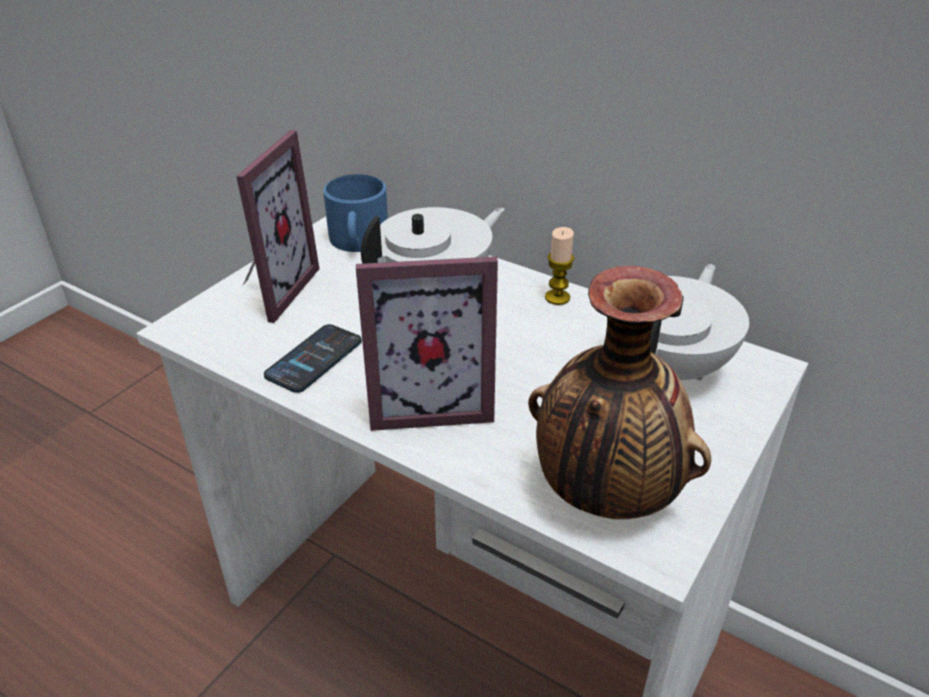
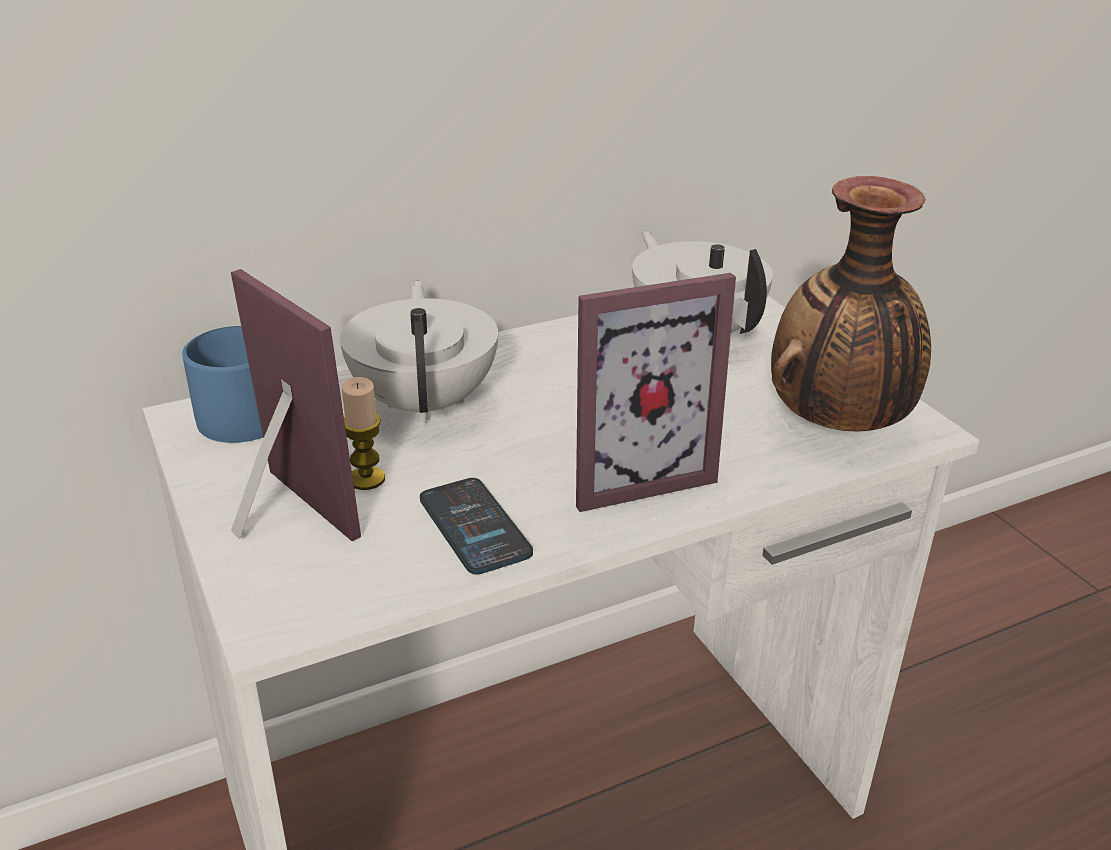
camera: 60 degrees left, 5 degrees down
picture frame [356,257,498,431] -> picture frame turned 45 degrees clockwise [576,273,736,512]
candle [545,227,574,305] -> candle moved to [342,377,385,490]

